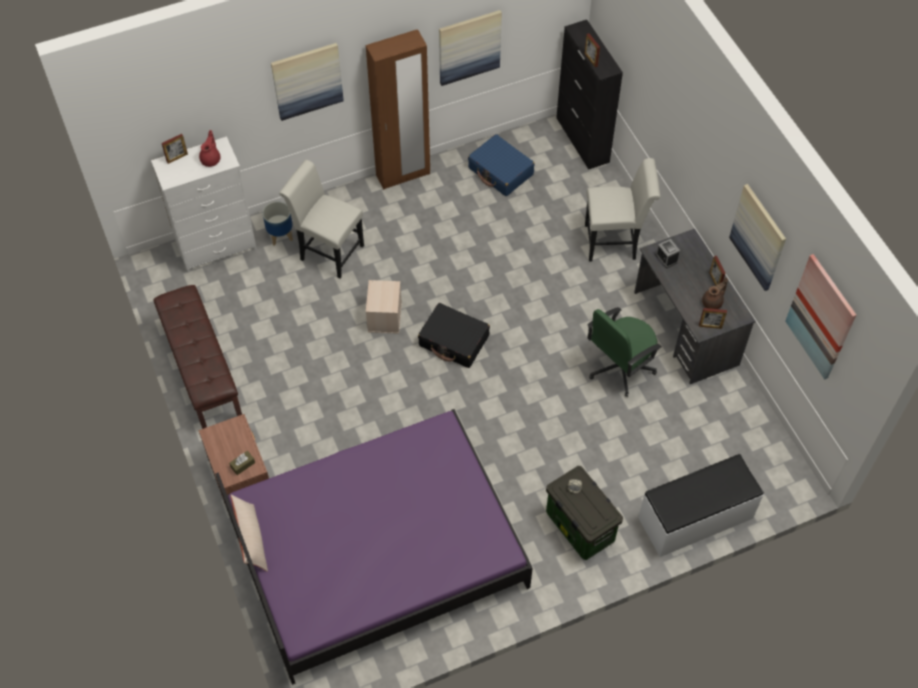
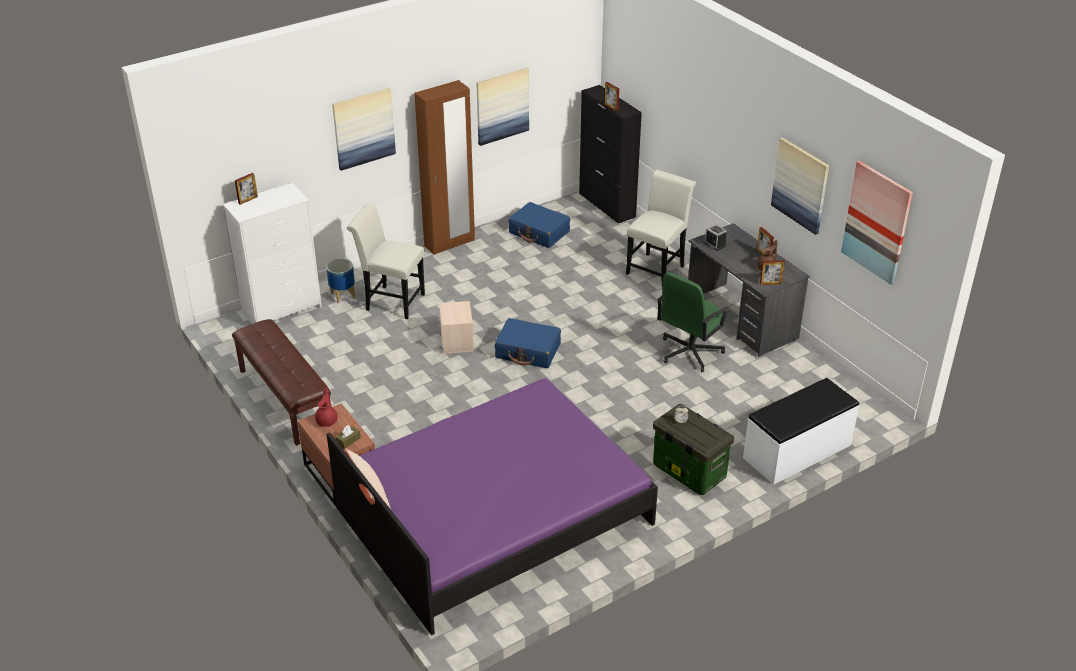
camera: 10 degrees left, 20 degrees down
red teapot [199,130,221,167] -> red teapot moved to [315,388,338,427]
black suitcase [418,303,490,368] -> blue suitcase [494,318,561,368]
white chair [585,158,660,262] -> white chair turned 45 degrees counterclockwise [626,170,696,285]

